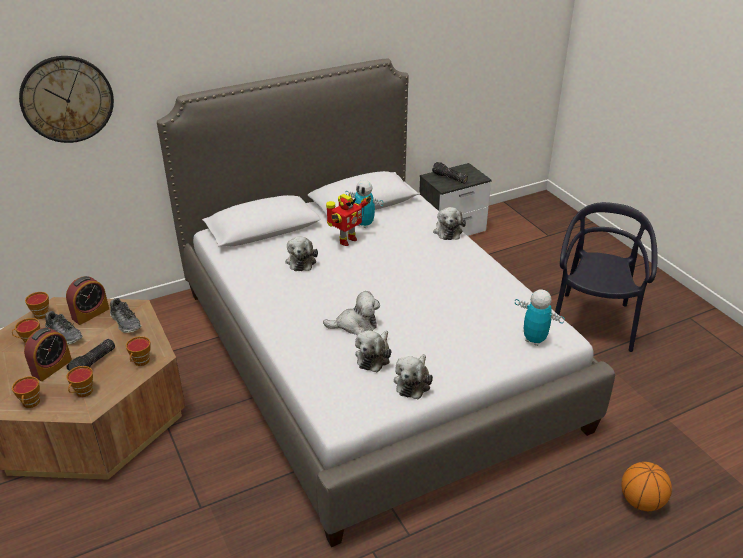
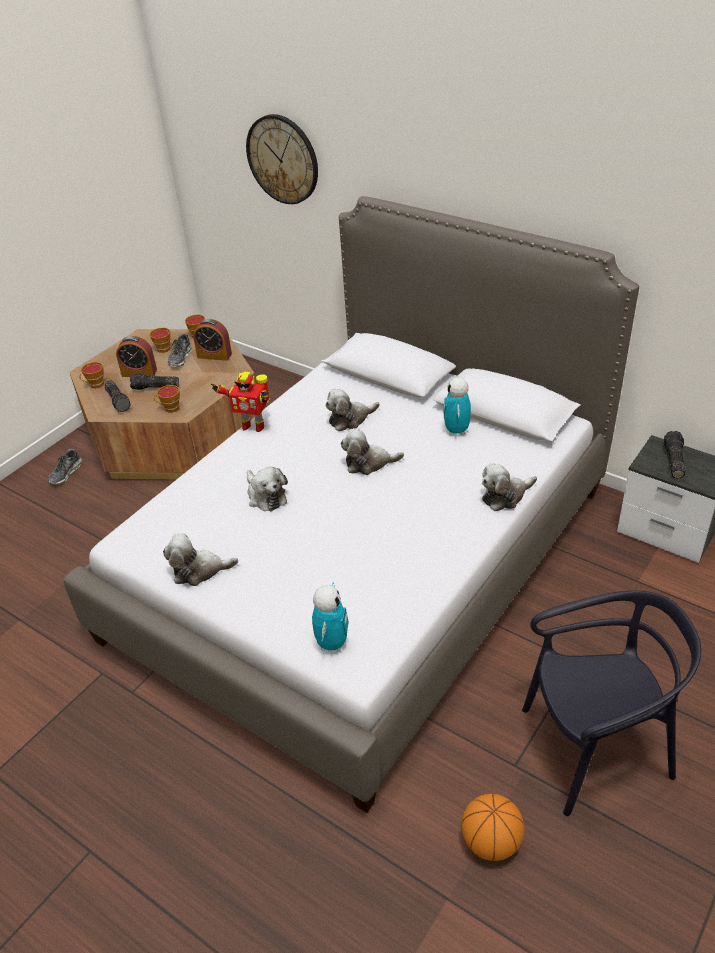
camera: 65 degrees right, 5 degrees up
cup [67,366,93,397] -> flashlight [104,380,131,412]
shoe [110,298,141,333] -> shoe moved to [48,449,82,484]
toy robot [326,194,371,246] -> toy robot moved to [211,372,270,432]
plush toy [355,330,391,372] -> plush toy moved to [341,428,404,475]
basketball [621,462,672,511] -> basketball moved to [461,794,524,861]

